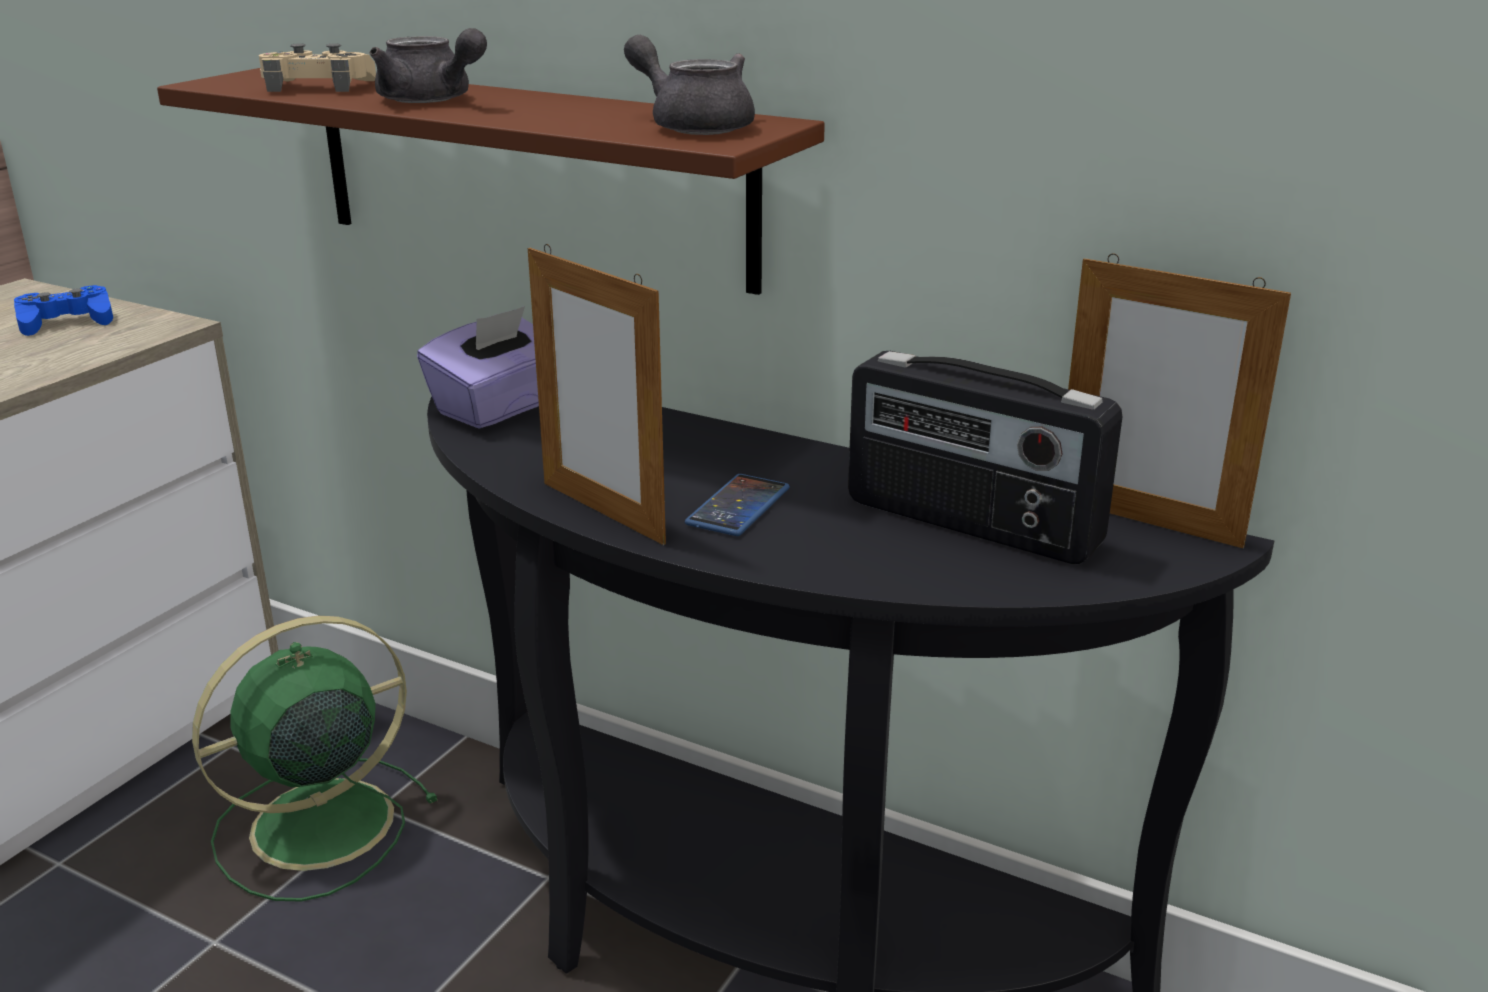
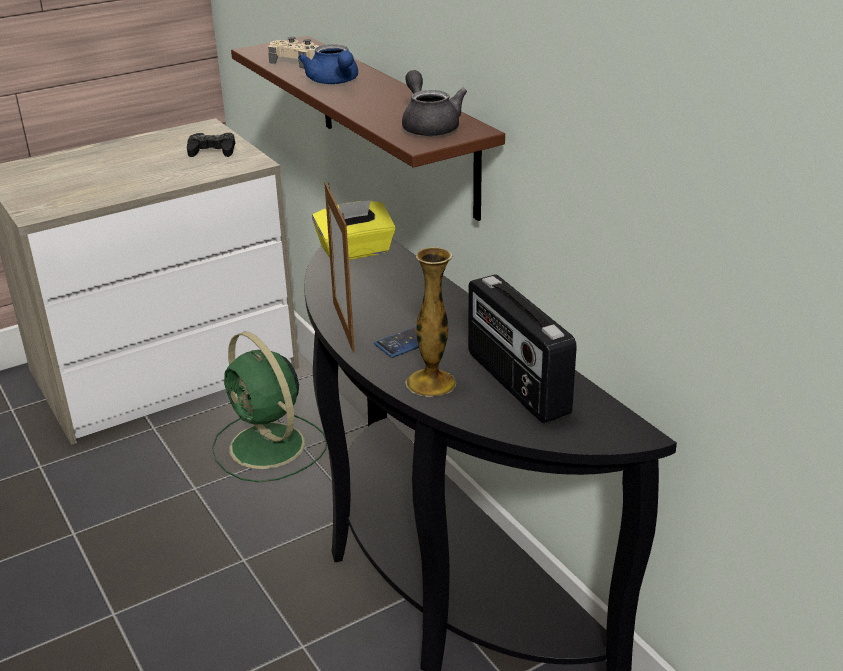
camera: 30 degrees right, 5 degrees up
blue game controller [14,285,113,336] -> black game controller [187,133,235,157]
green fan [192,616,438,902] -> green fan turned 120 degrees counterclockwise [212,332,327,482]
grey teapot [370,28,487,103] -> blue teapot [298,45,358,84]
purple tissue box [417,306,539,429] -> yellow tissue box [312,200,396,260]
picture frame [1068,254,1291,548] -> none
none -> vase [406,247,456,397]

